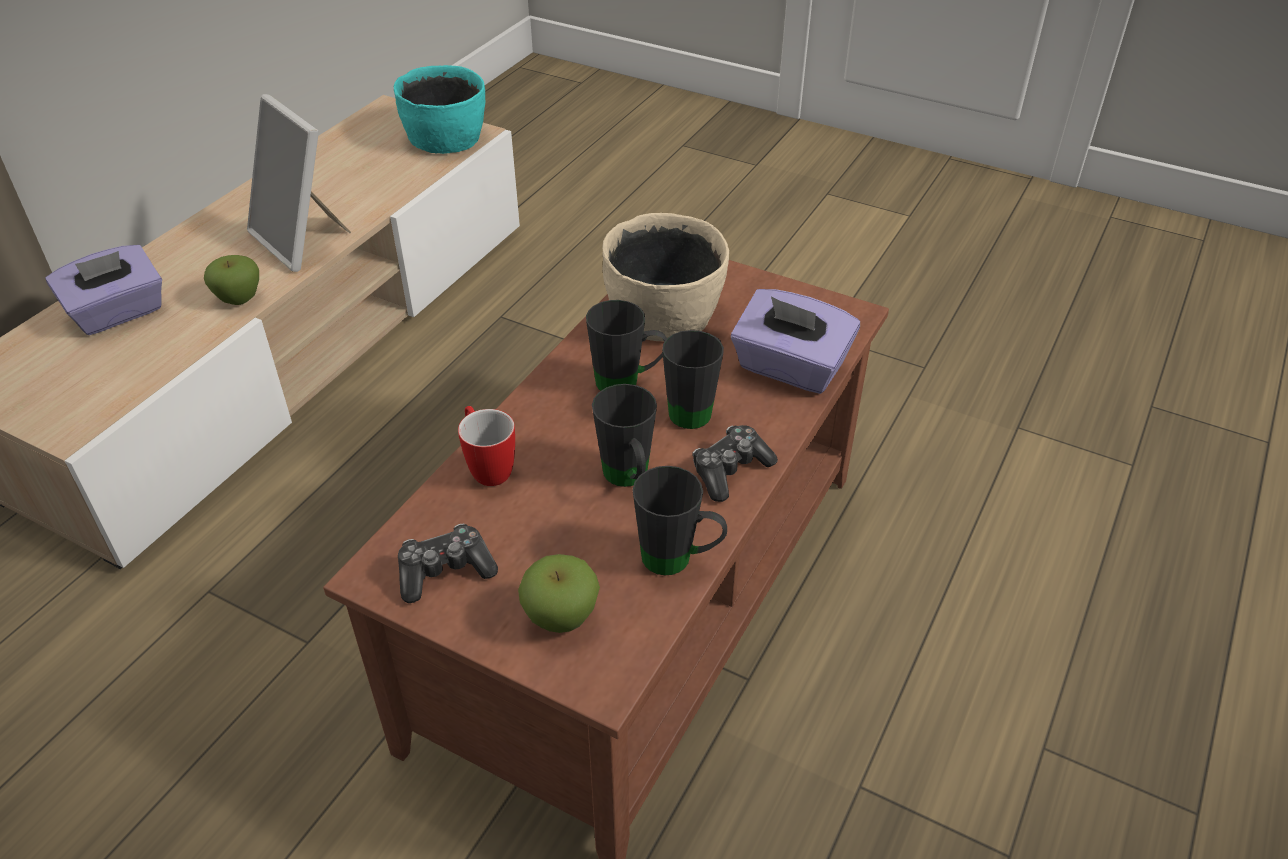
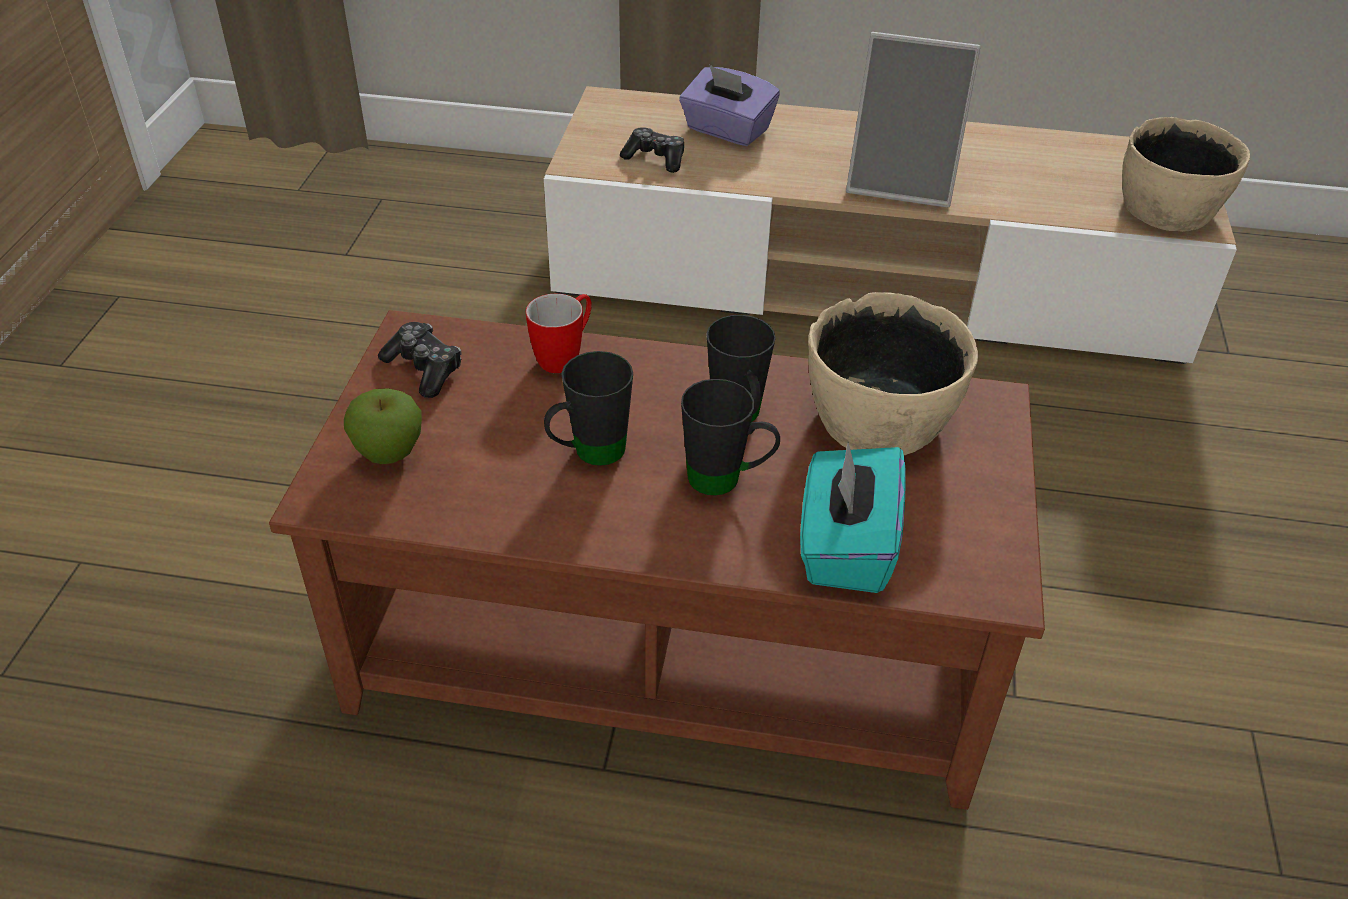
camera: 70 degrees right, 0 degrees up
apple [204,255,259,305] -> none
picture frame [247,94,351,272] -> picture frame turned 105 degrees counterclockwise [846,32,981,208]
turquoise bowl [394,65,485,154] -> beige bowl [1122,117,1250,232]
black mug [633,466,727,575] -> none
game controller [693,425,778,502] -> game controller moved to [620,127,684,173]
purple tissue box [731,289,860,394] -> turquoise tissue box [800,442,906,593]

